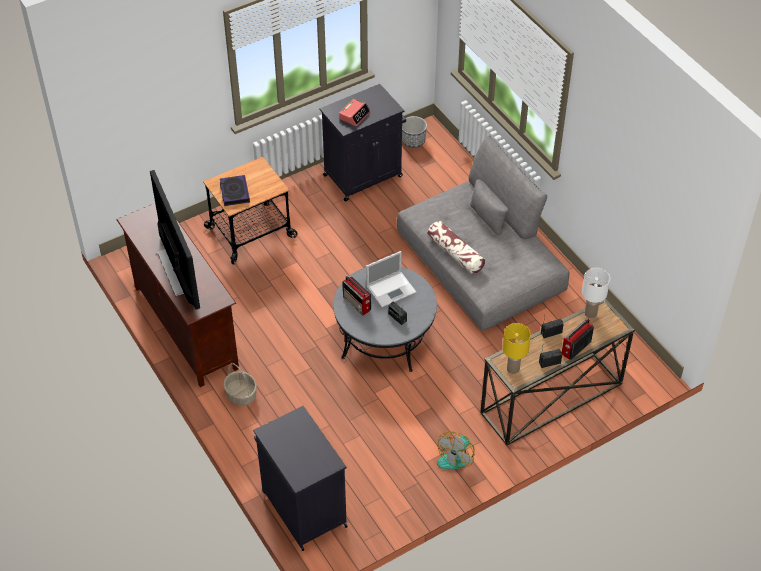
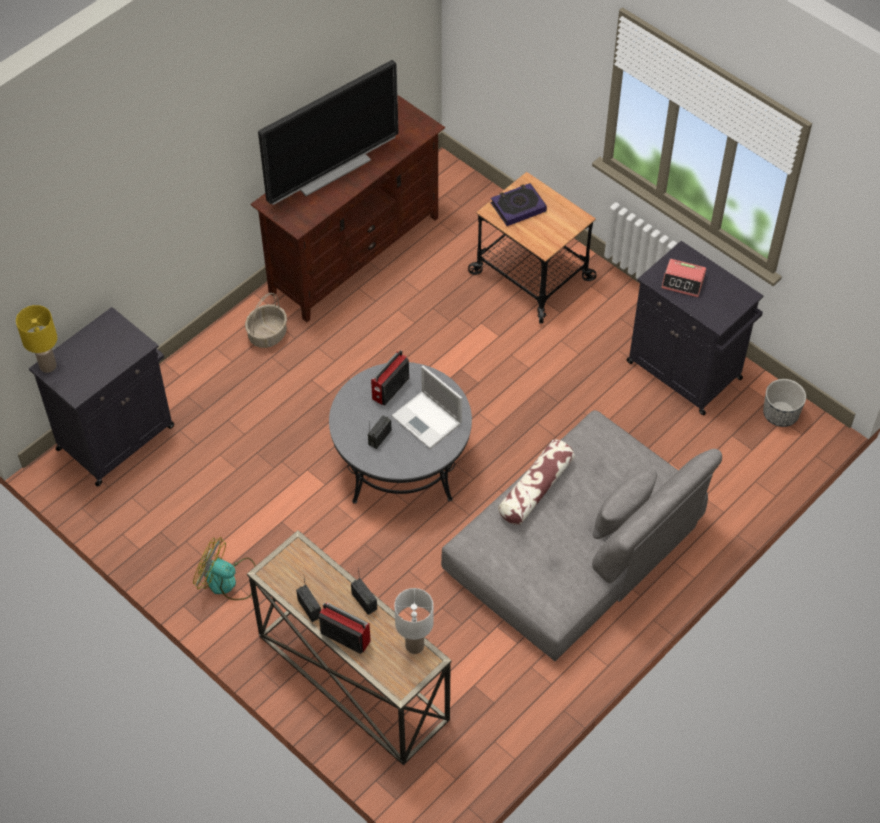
camera: 75 degrees right, 5 degrees up
yellow table lamp [503,323,531,374] -> yellow table lamp moved to [16,305,57,373]

